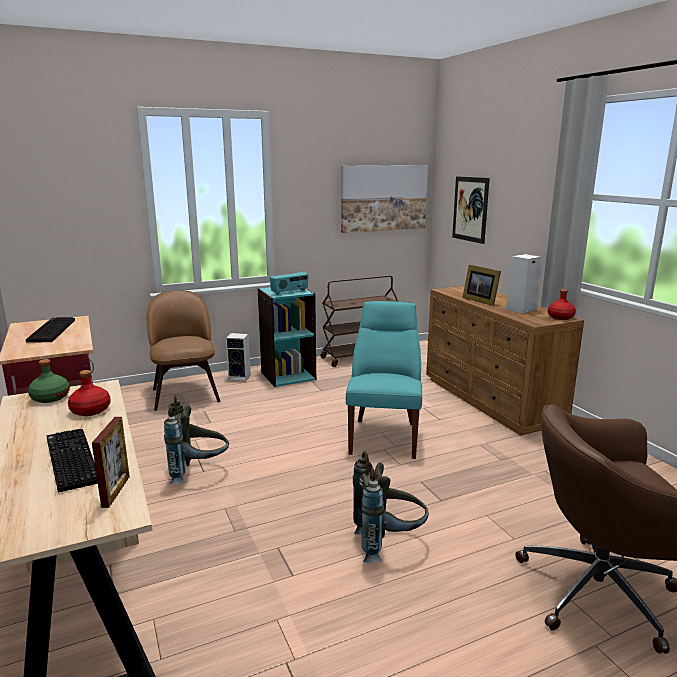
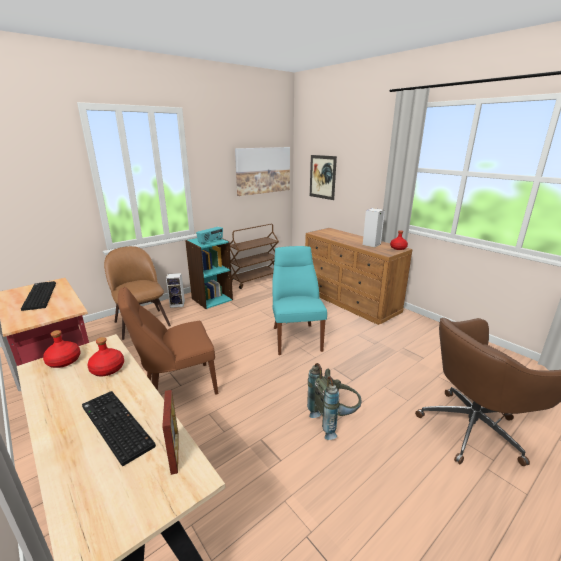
camera: 15 degrees left, 5 degrees up
green bottle [28,359,70,403] -> red bottle [43,330,81,368]
grey backpack [164,396,229,484] -> brown chair [118,287,218,395]
picture frame [462,265,501,306] -> none

